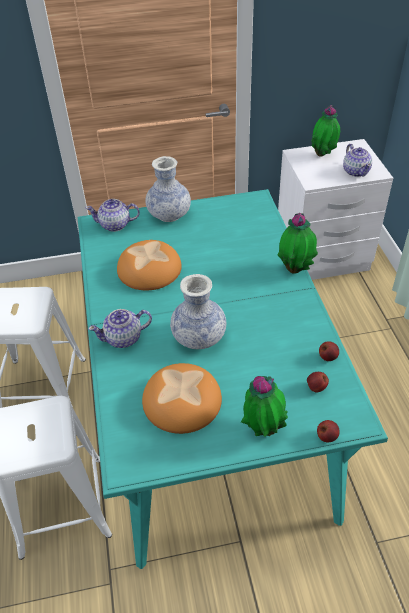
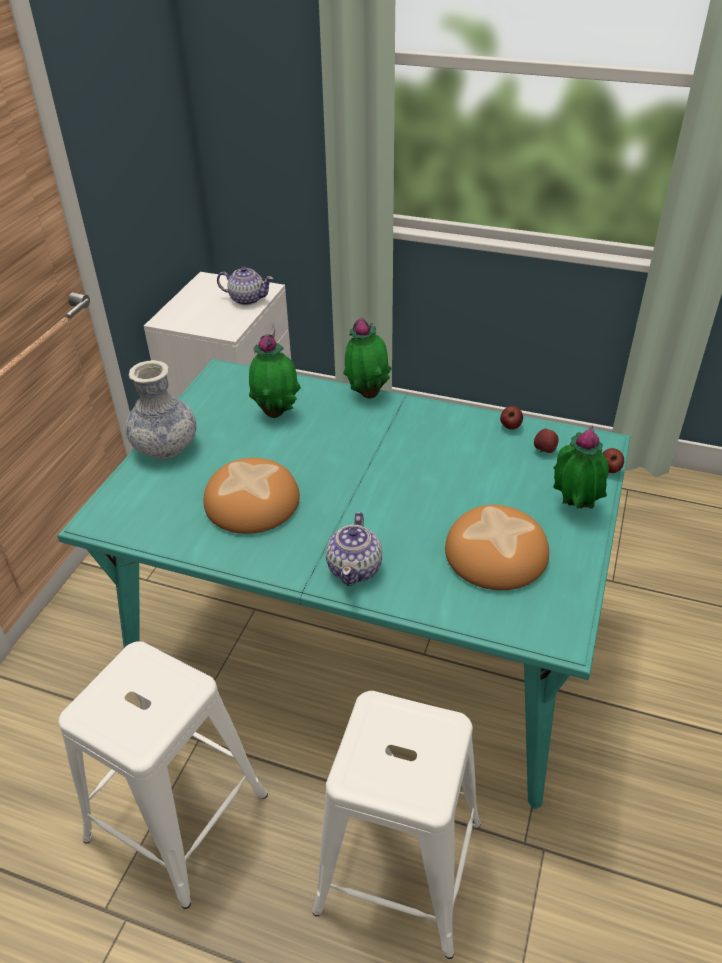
camera: 60 degrees left, 5 degrees down
teapot [85,199,140,232] -> none
vase [170,274,226,349] -> none
potted plant [311,105,340,157] -> potted plant moved to [249,334,301,418]

